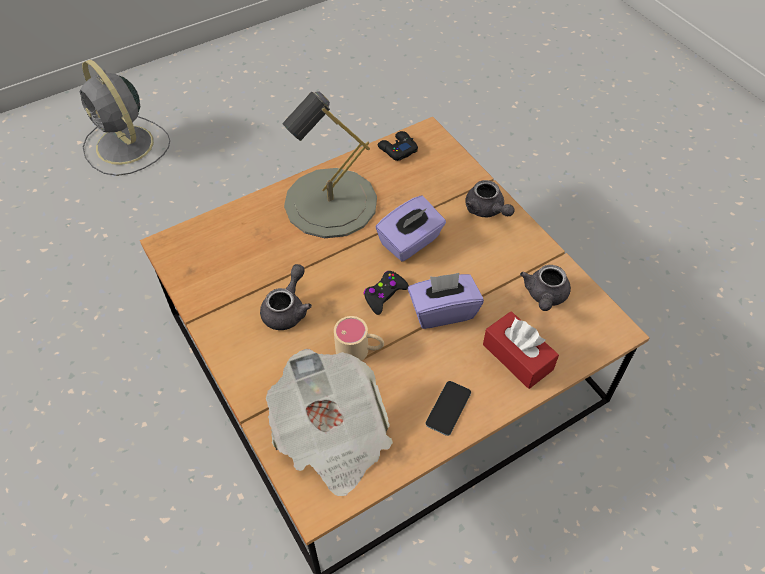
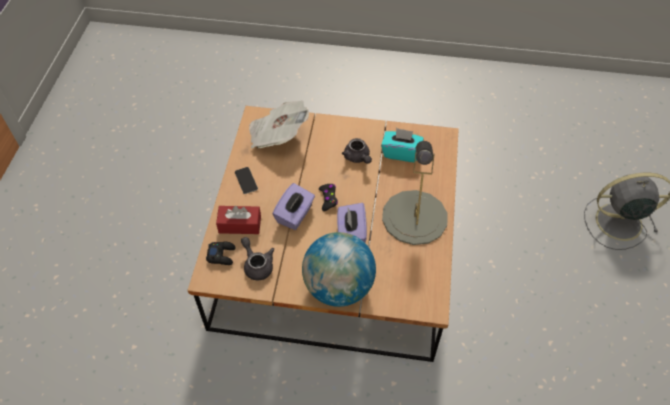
camera: 130 degrees right, 0 degrees up
beige mug [334,316,384,361] -> none
black game controller [378,131,418,161] -> black game controller moved to [206,241,236,265]
grey teapot [465,180,514,217] -> globe [302,232,376,307]
none -> turquoise tissue box [381,128,424,162]

